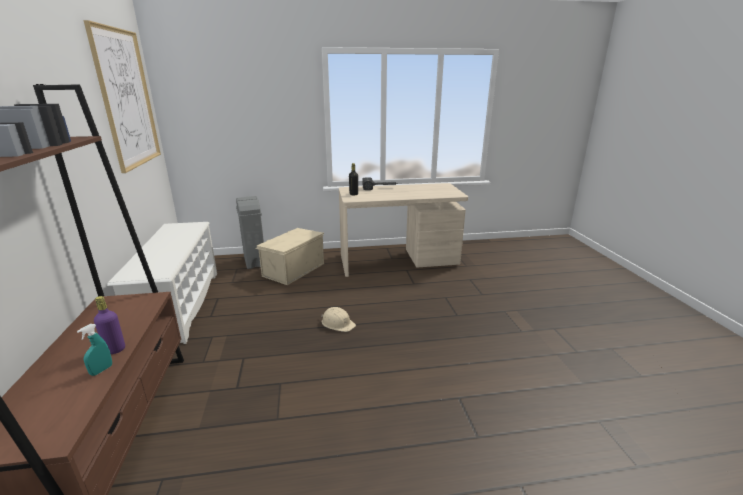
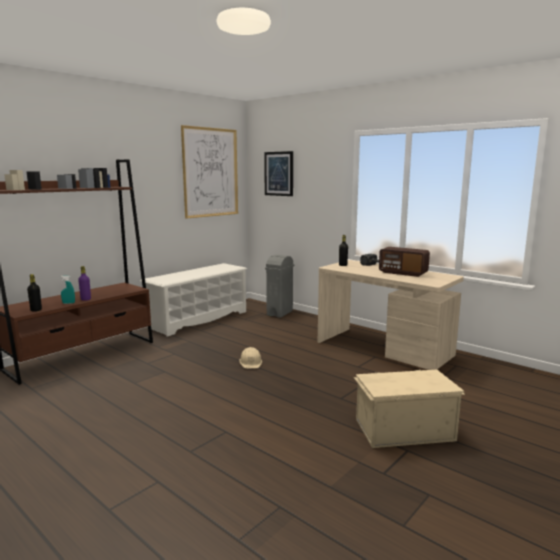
camera: 50 degrees right, 10 degrees down
beige storage box [255,228,324,285] -> beige storage box moved to [354,370,465,448]
none -> black bottle [27,274,42,312]
none -> picture [264,151,293,196]
none -> radio [379,247,430,277]

